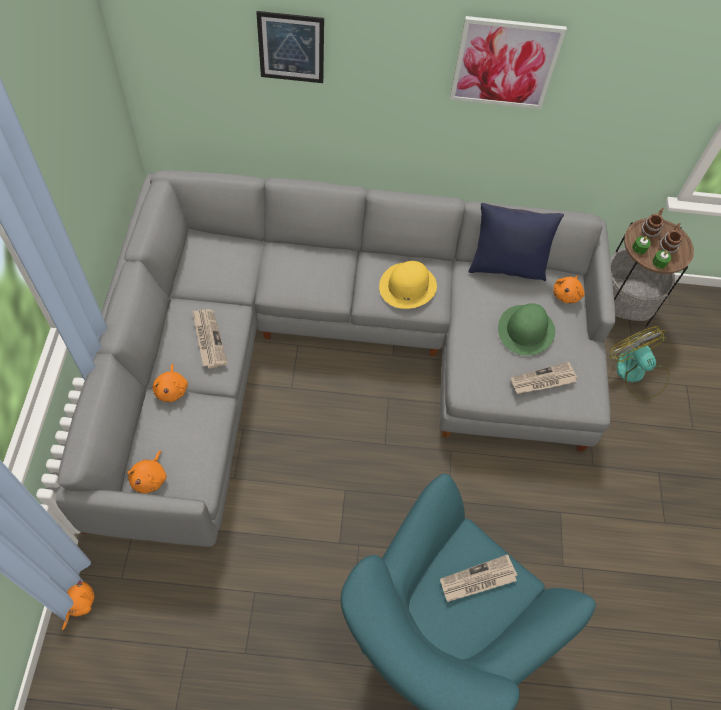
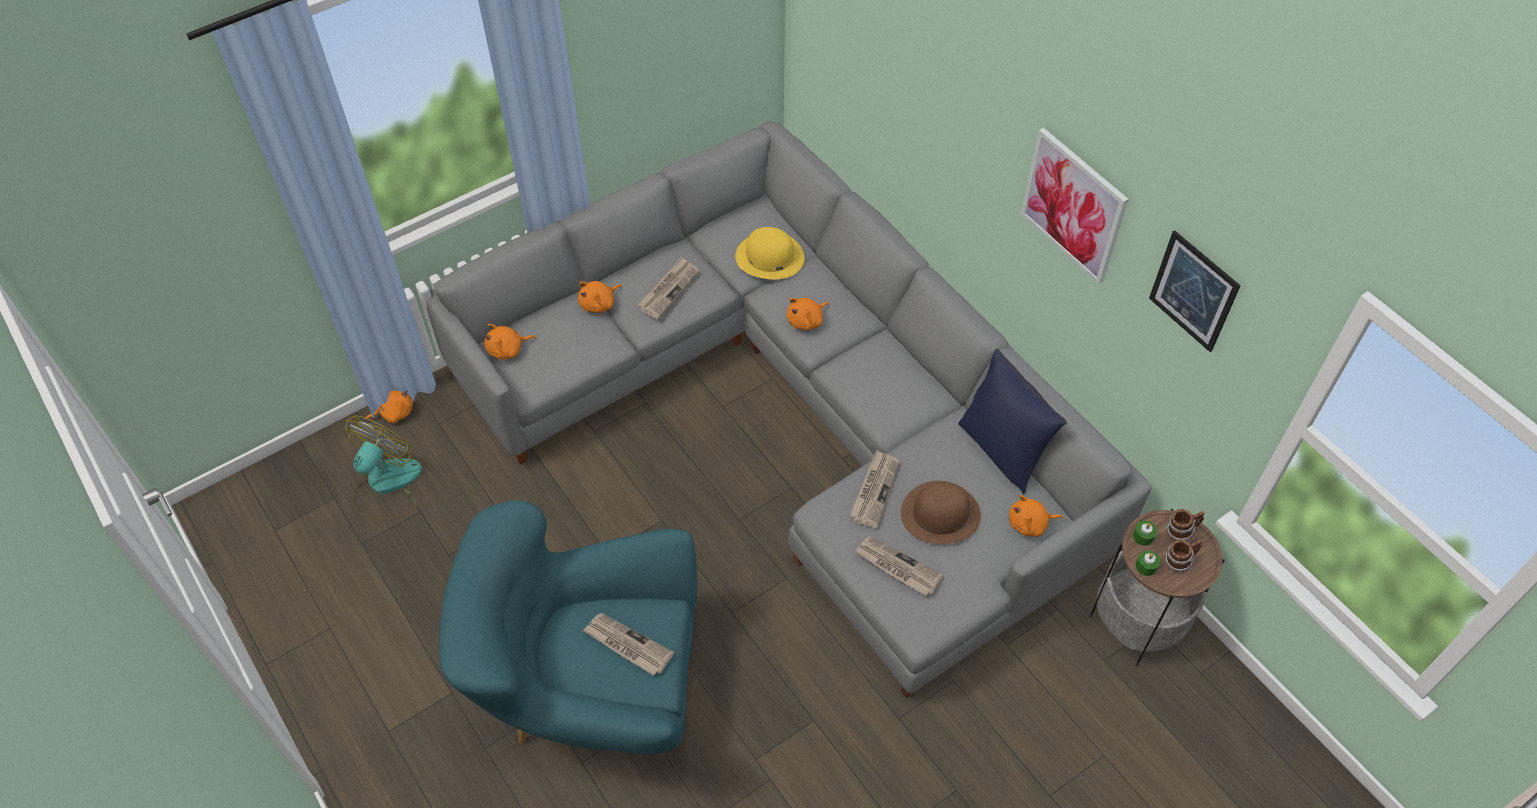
camera: 55 degrees right, 5 degrees down
picture [256,11,324,83] -> picture moved to [1149,230,1241,352]
yellow hat [379,261,437,309] -> yellow hat moved to [735,227,804,279]
green hat [498,303,555,356] -> brown hat [901,481,981,544]
fan [610,326,670,400] -> fan moved to [344,415,422,519]
none -> orange plush toy [787,298,829,330]
none -> newspaper [850,450,900,528]

